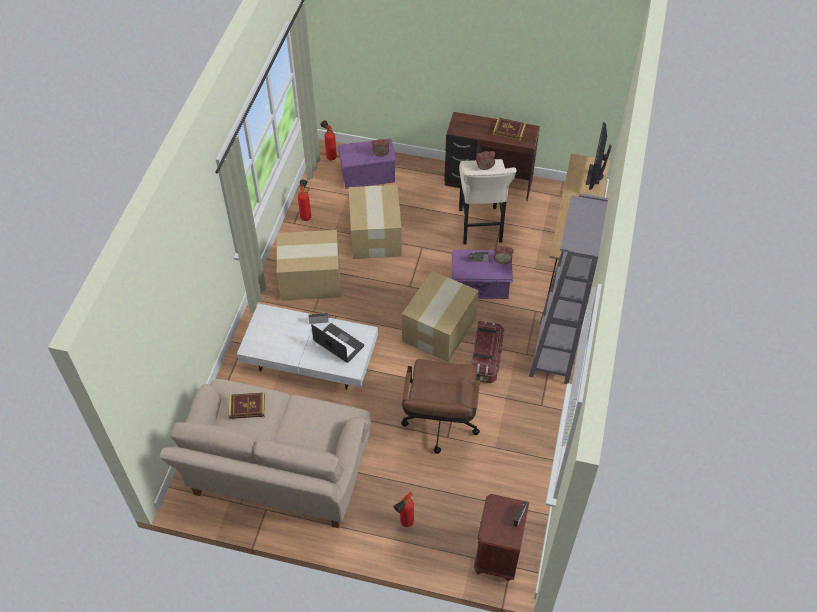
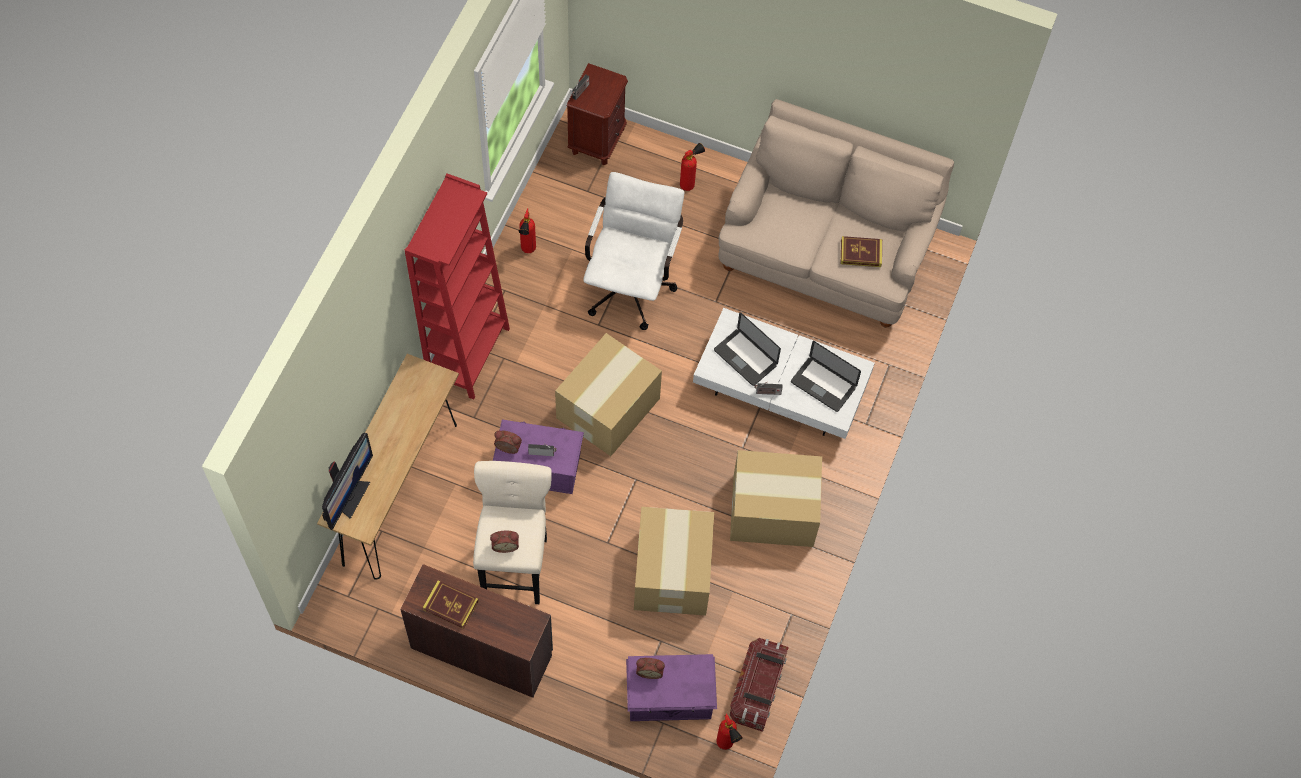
camera: 175 degrees left, 10 degrees up
fire extinguisher [298,179,311,221] -> fire extinguisher moved to [519,208,536,253]
brown office chair [401,359,481,454] -> white office chair [583,172,684,330]
storage box [470,321,505,383] -> storage box moved to [730,638,789,732]
grey bookcase [529,193,609,384] -> red bookcase [405,173,510,399]
none -> laptop [791,341,861,412]

